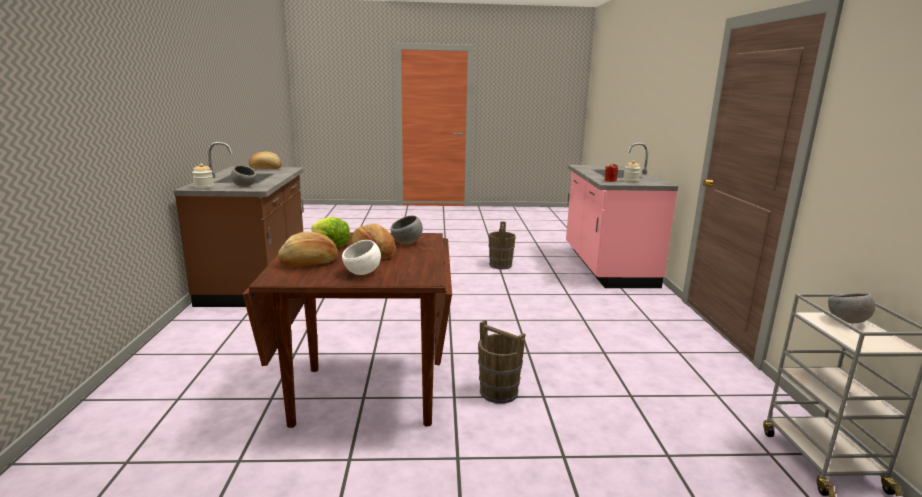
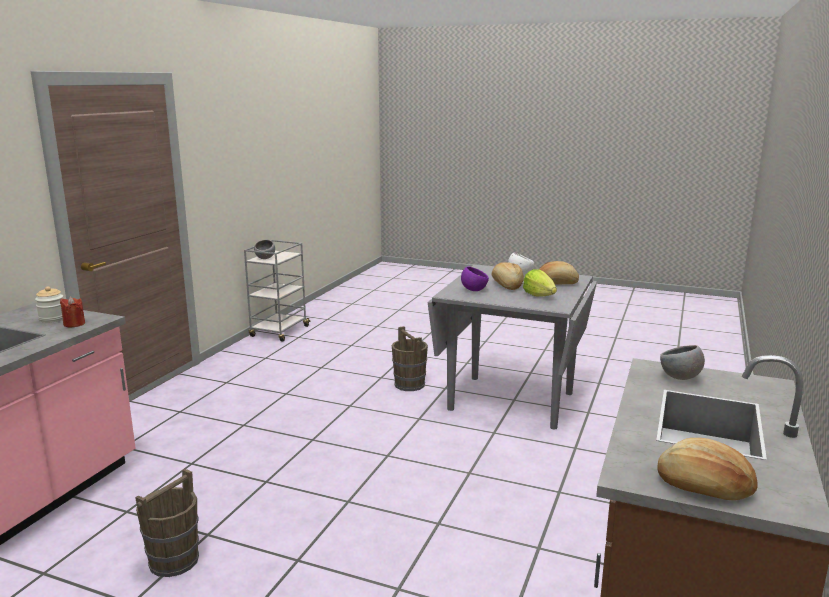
camera: 155 degrees left, 0 degrees up
jar [192,164,214,190] -> none
brown dining table [243,232,452,428] -> grey dining table [428,264,597,429]
grey bowl [391,215,423,244] -> purple bowl [461,267,489,291]

